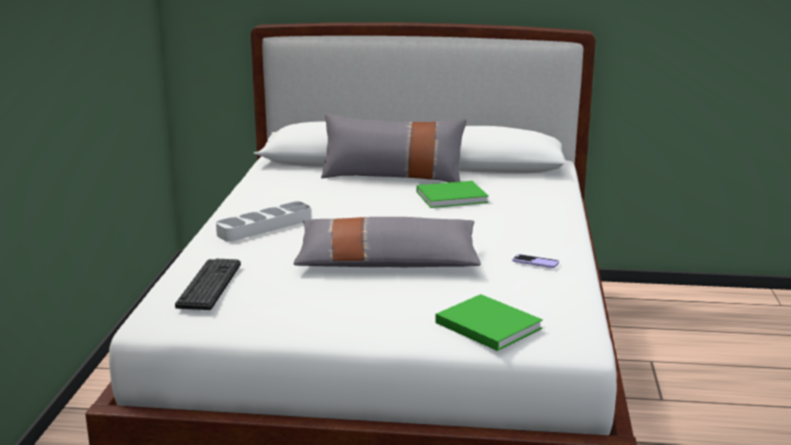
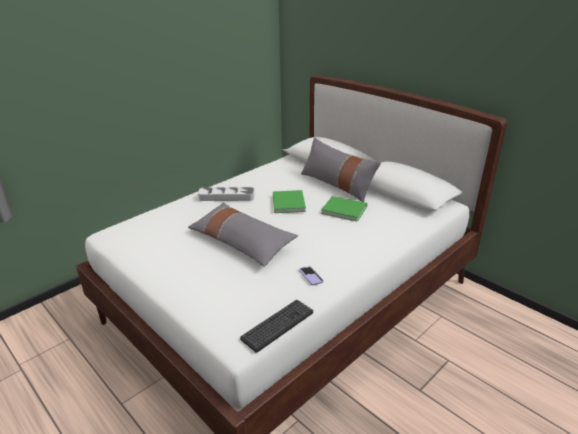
camera: 40 degrees right, 10 degrees up
keyboard [175,259,241,310] -> keyboard moved to [240,300,313,353]
green book [435,294,543,351] -> green book moved to [273,190,306,213]

